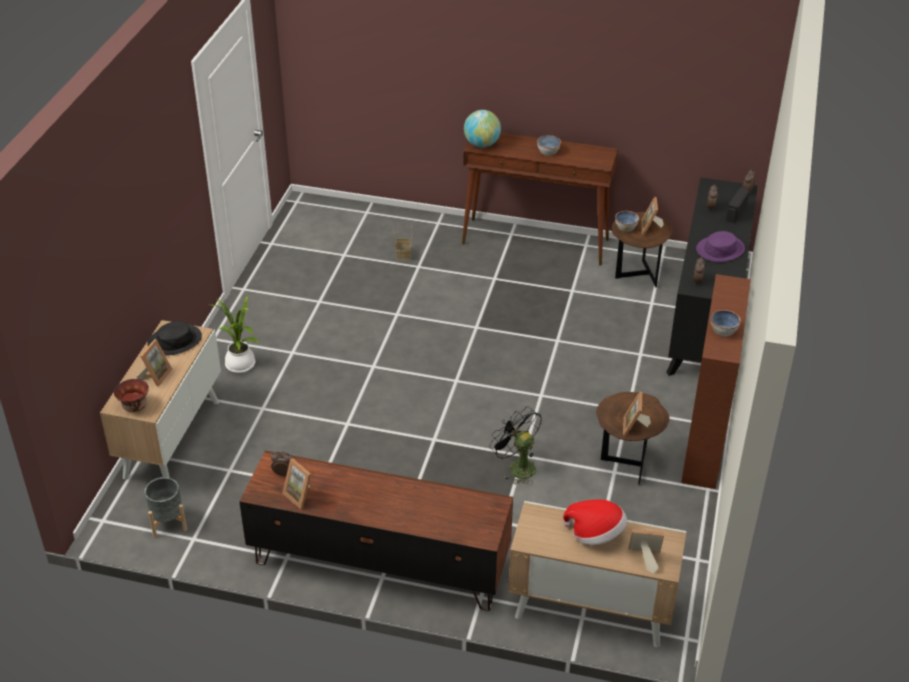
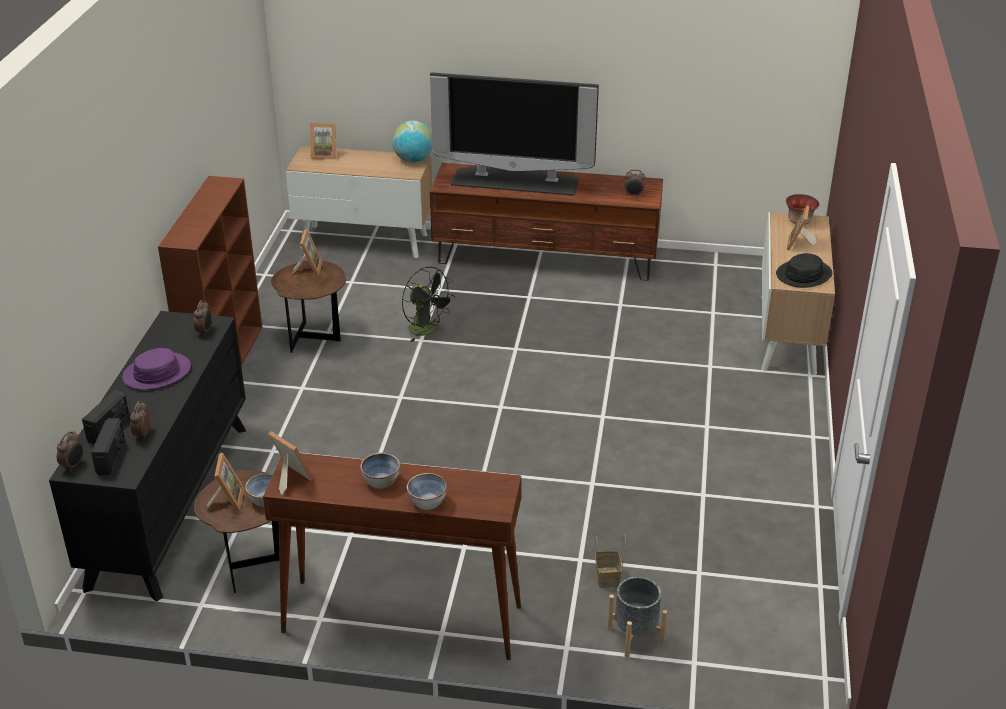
camera: 175 degrees right, 5 degrees down
grey planter [144,477,187,538] -> grey planter moved to [607,577,667,658]
potted plant [212,295,259,373] -> none
picture frame [282,458,311,509] -> picture frame moved to [268,431,314,495]
globe [464,110,501,148] -> globe moved to [392,121,432,162]
hat [563,500,627,545] -> none
bowl [711,310,741,337] -> bowl moved to [407,473,447,510]
none -> radio [91,418,125,475]
none -> television [430,72,599,196]

